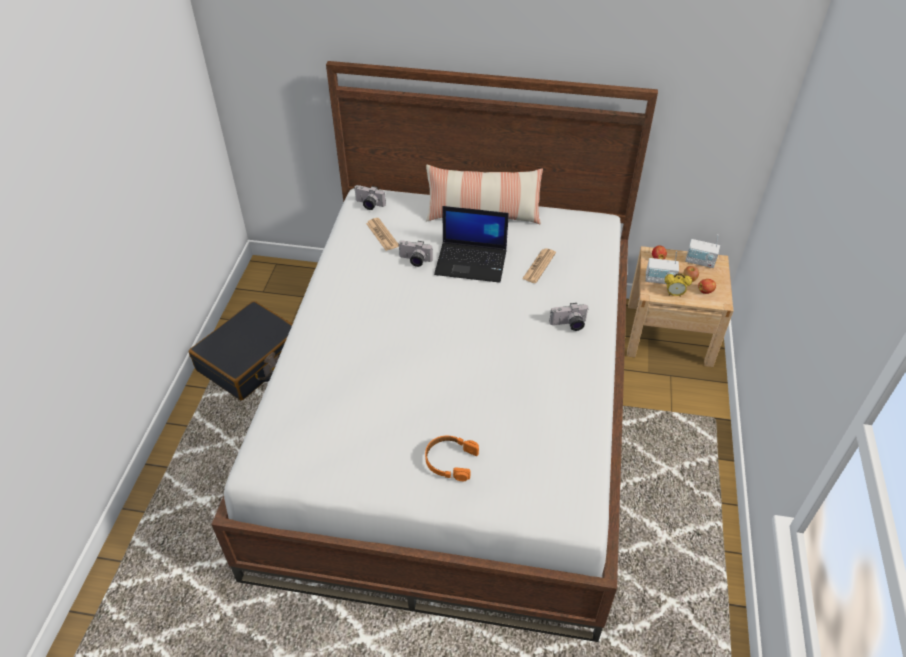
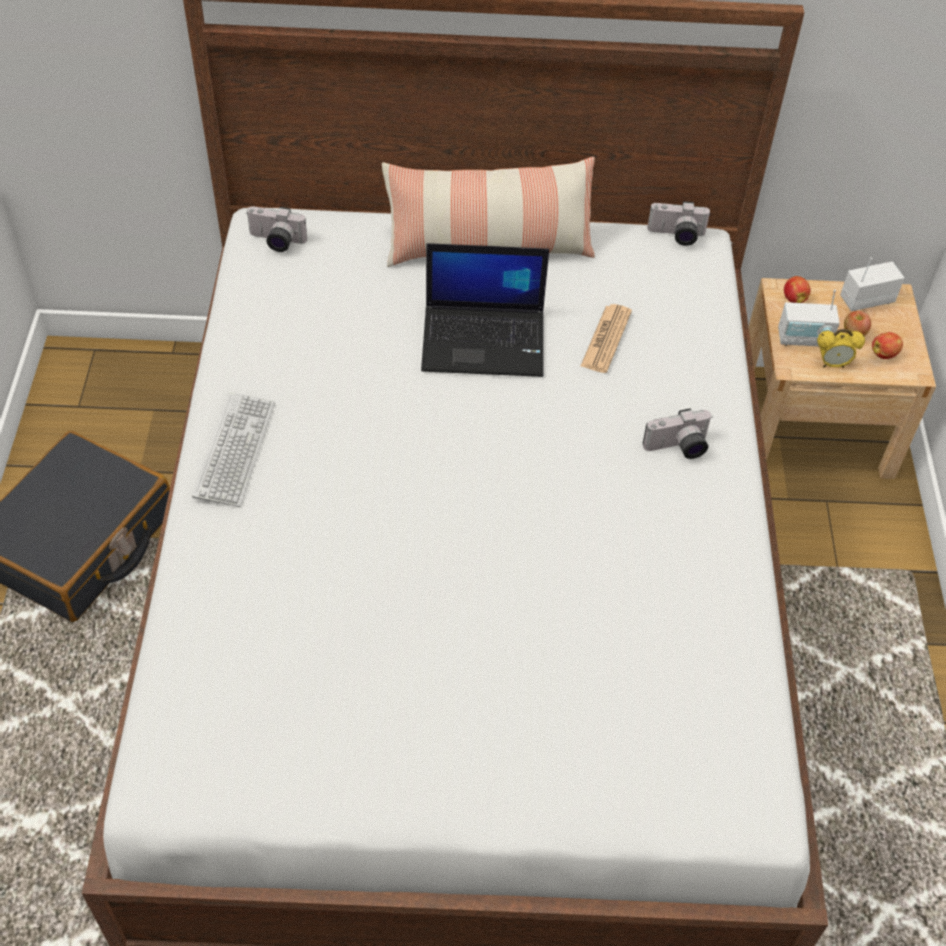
camera: 10 degrees left, 5 degrees up
newspaper [366,218,399,251] -> none
camera [398,241,433,267] -> camera moved to [647,201,711,246]
orange headphones [425,436,479,481] -> none
radio [685,234,720,268] -> radio turned 150 degrees clockwise [840,257,904,311]
none -> keyboard [192,392,275,507]

